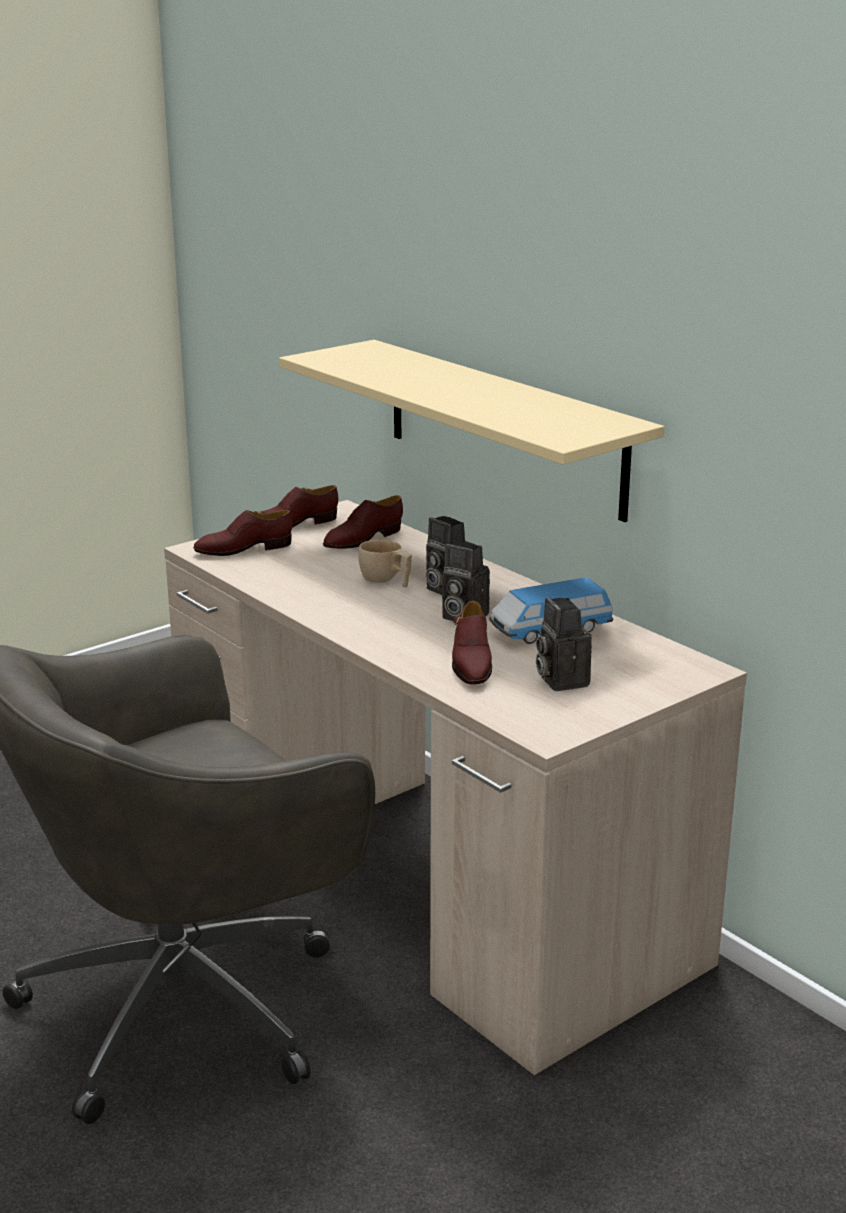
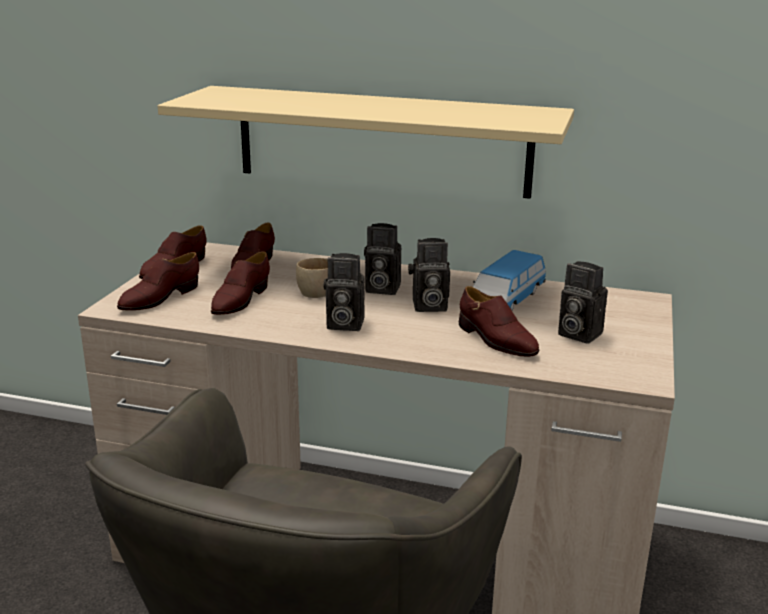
camera: 35 degrees left, 0 degrees up
none -> brown shoe [211,251,270,315]
none -> camera [324,253,365,331]

